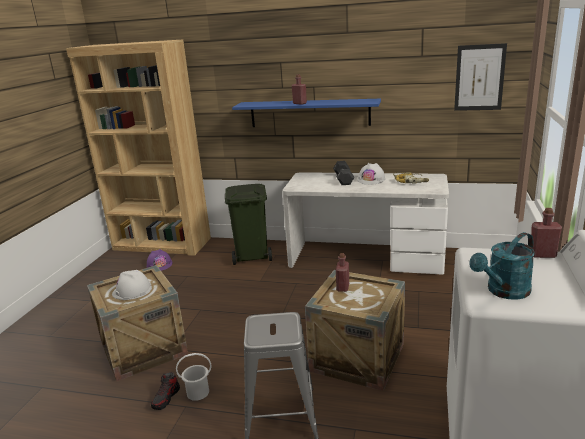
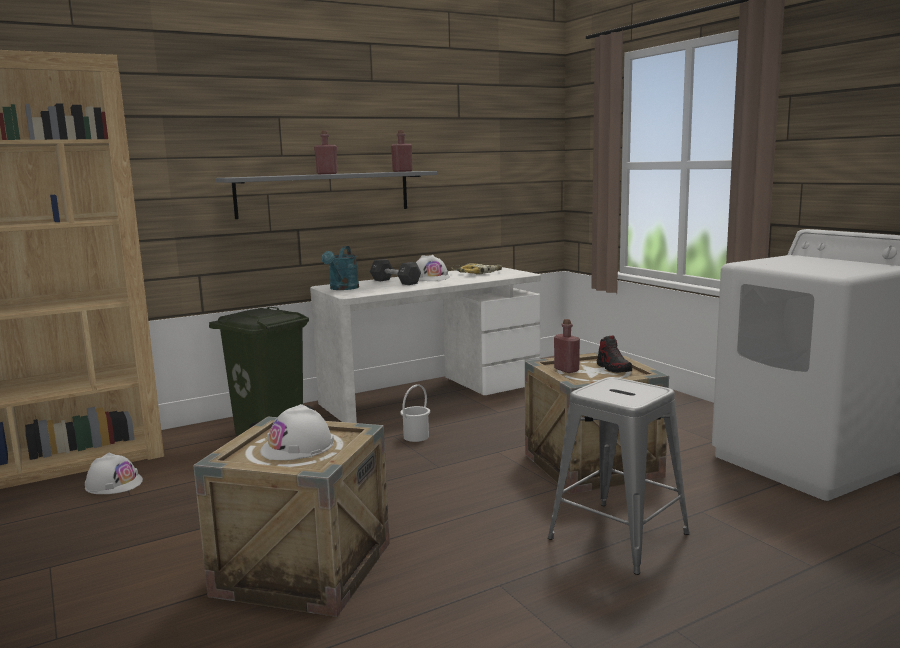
camera: 45 degrees left, 10 degrees down
purple hard hat [146,249,173,271] -> white hard hat [85,452,143,494]
shoe [151,372,180,410] -> shoe moved to [597,336,632,373]
white bucket [176,353,211,401] -> white bucket moved to [400,384,430,442]
blue shelf [232,99,381,127] -> grey shelf [215,171,437,219]
picture [454,43,507,111] -> none
turquoise watering can [469,232,535,300] -> turquoise watering can moved to [321,246,359,290]
red bottle [531,208,562,258] -> red bottle moved to [391,130,412,172]

